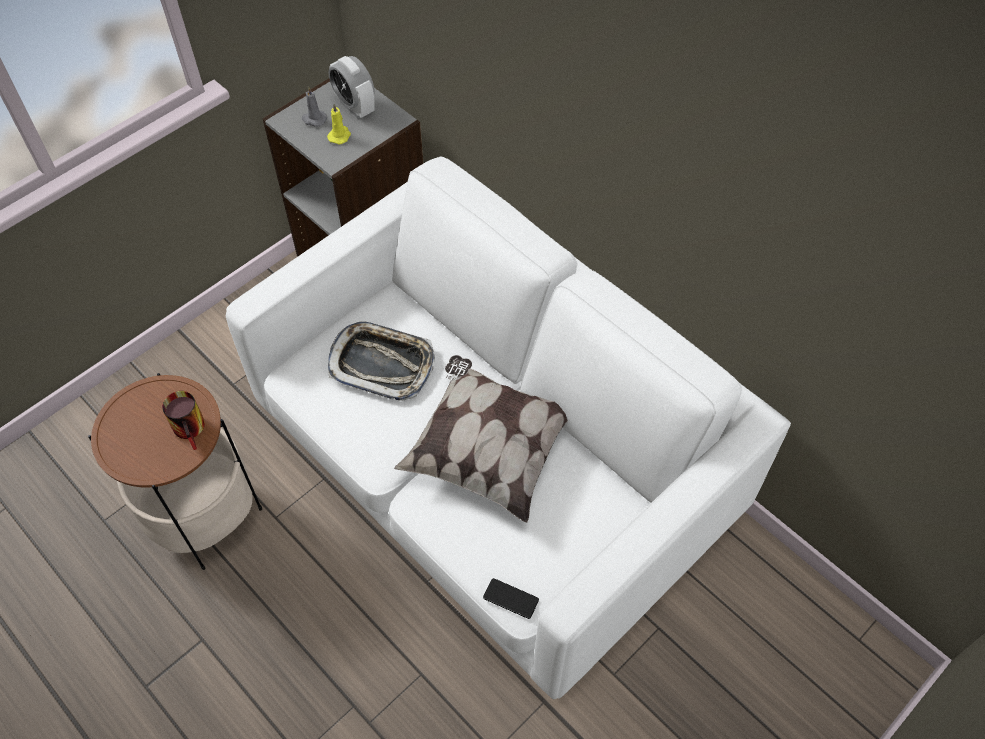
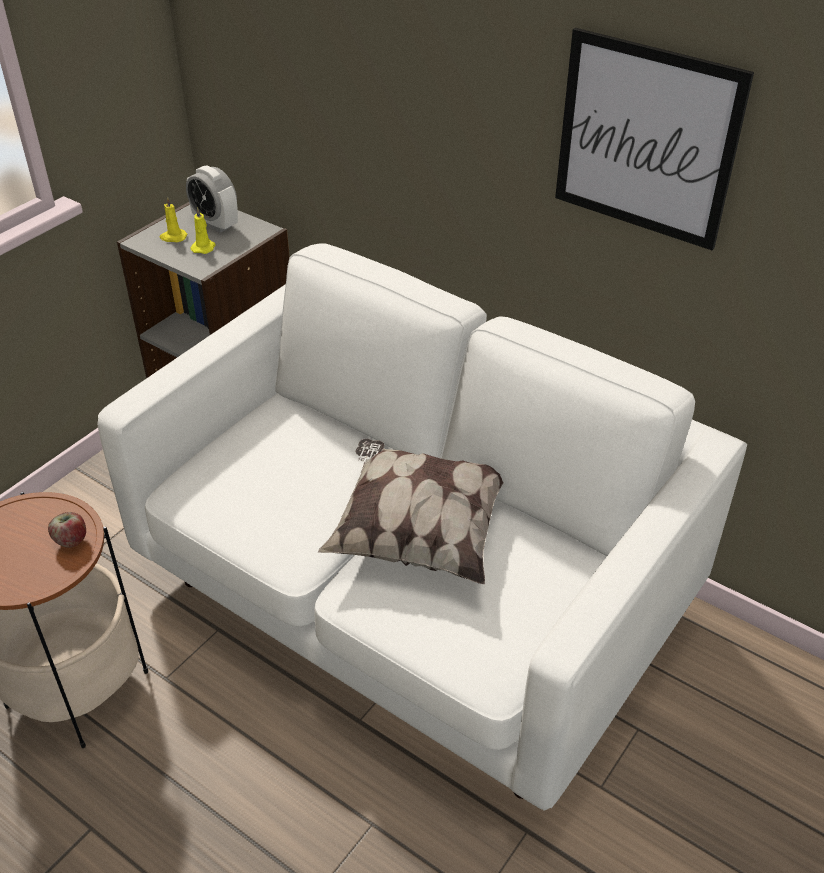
camera: 10 degrees left, 15 degrees down
mug [162,391,205,450] -> apple [48,512,86,548]
grey candle [302,87,327,127] -> yellow candle [160,197,188,242]
tray [328,321,435,401] -> none
phone [483,578,539,619] -> none
none -> picture [555,28,754,250]

